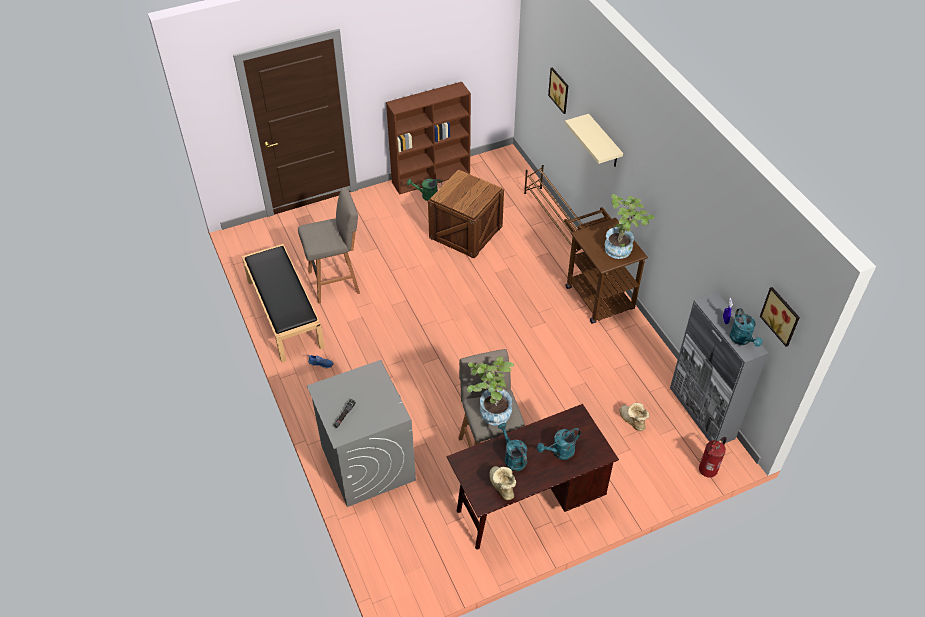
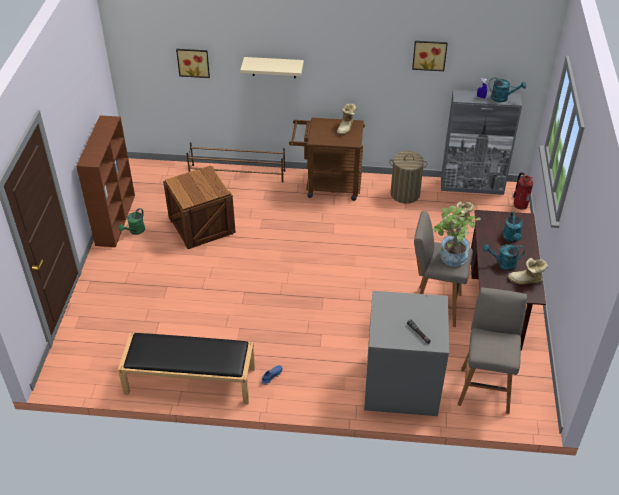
camera: 60 degrees left, 5 degrees down
grey stool [298,187,360,304] -> grey stool moved to [458,287,527,414]
potted plant [604,194,655,259] -> boot [337,103,356,135]
picture [760,287,800,347] -> picture moved to [412,41,448,71]
none -> laundry basket [389,151,428,204]

